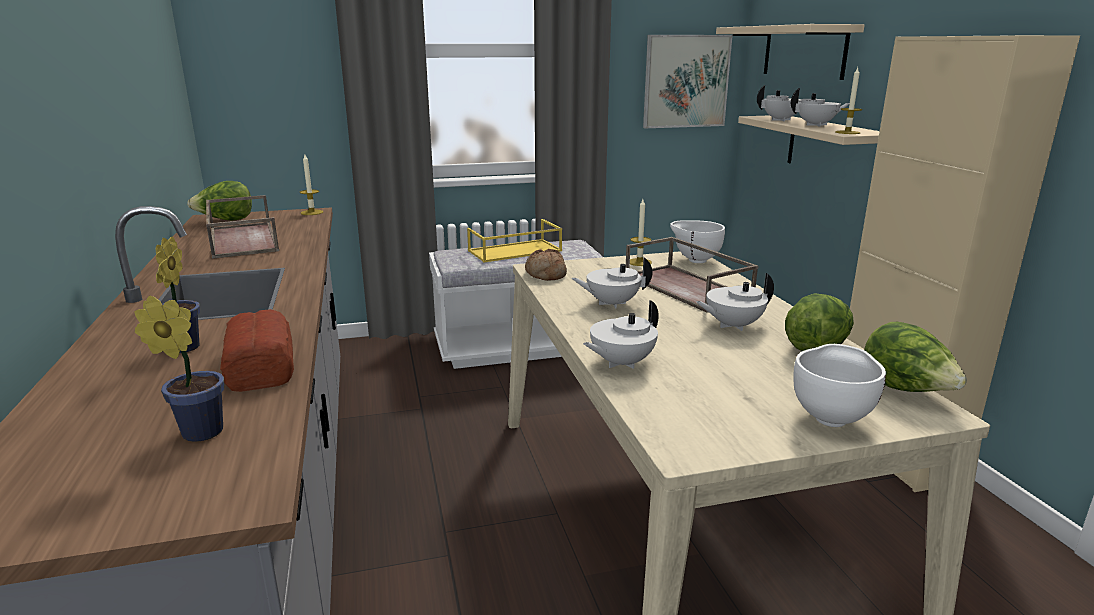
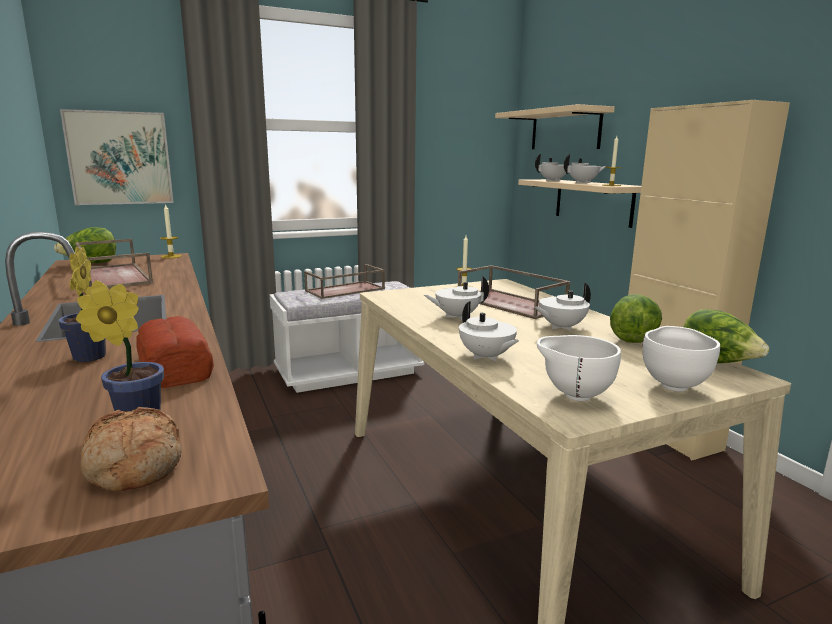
camera: 10 degrees left, 5 degrees down
yellow tray [467,219,562,262] -> brown tray [304,264,385,299]
bread [525,249,567,281] -> bread moved to [80,407,181,491]
white teapot [583,300,659,369] -> white teapot turned 75 degrees counterclockwise [459,301,519,362]
picture [643,35,733,128] -> picture moved to [60,109,174,205]
white bowl [670,221,725,263] -> white bowl moved to [537,335,621,401]

